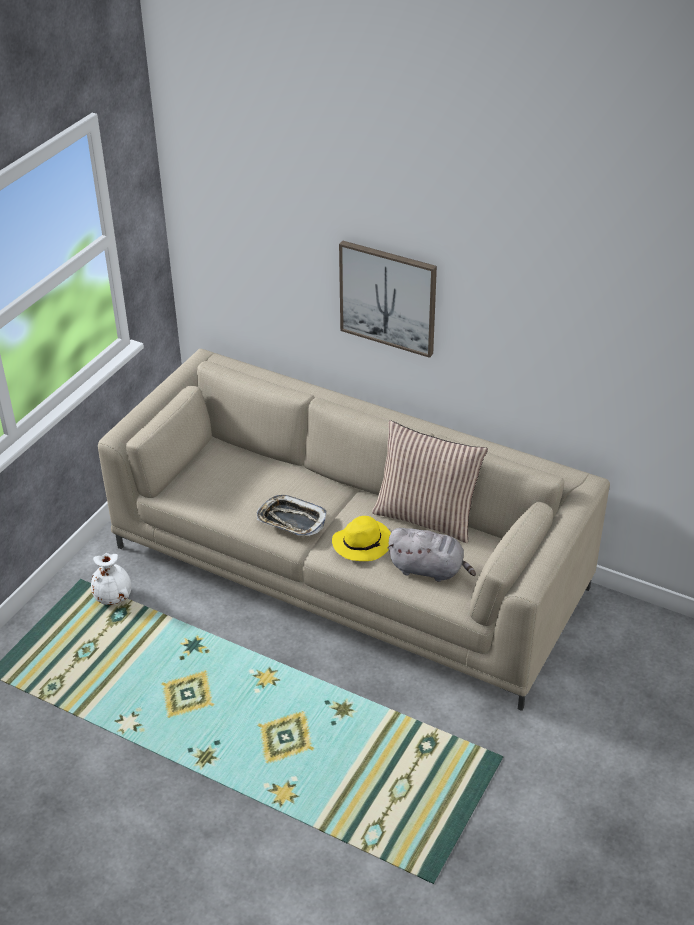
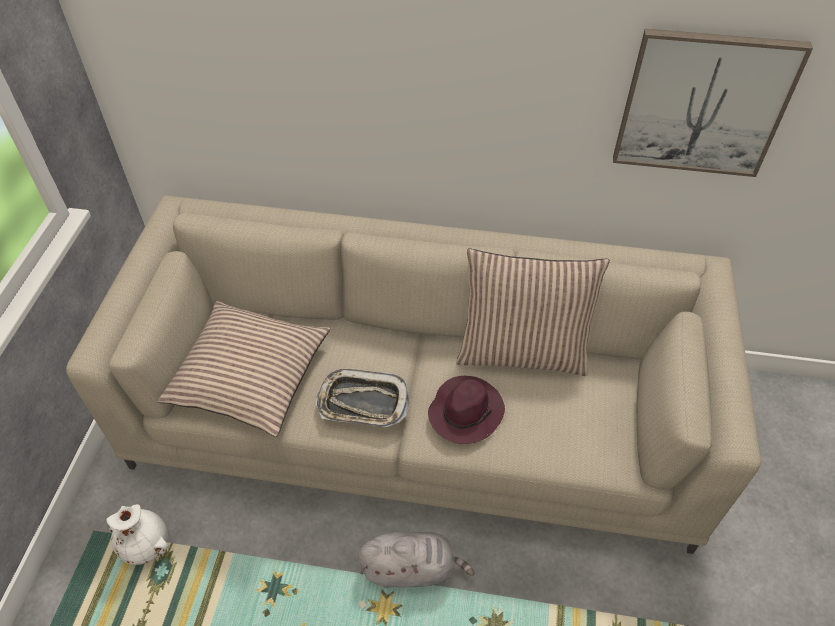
camera: 20 degrees left, 10 degrees up
yellow hat [332,516,391,561] -> purple hat [428,376,505,444]
picture [339,241,437,358] -> picture moved to [613,29,813,177]
grey plush toy [387,528,476,582] -> grey plush toy moved to [358,532,475,588]
none -> pillow [157,301,330,437]

